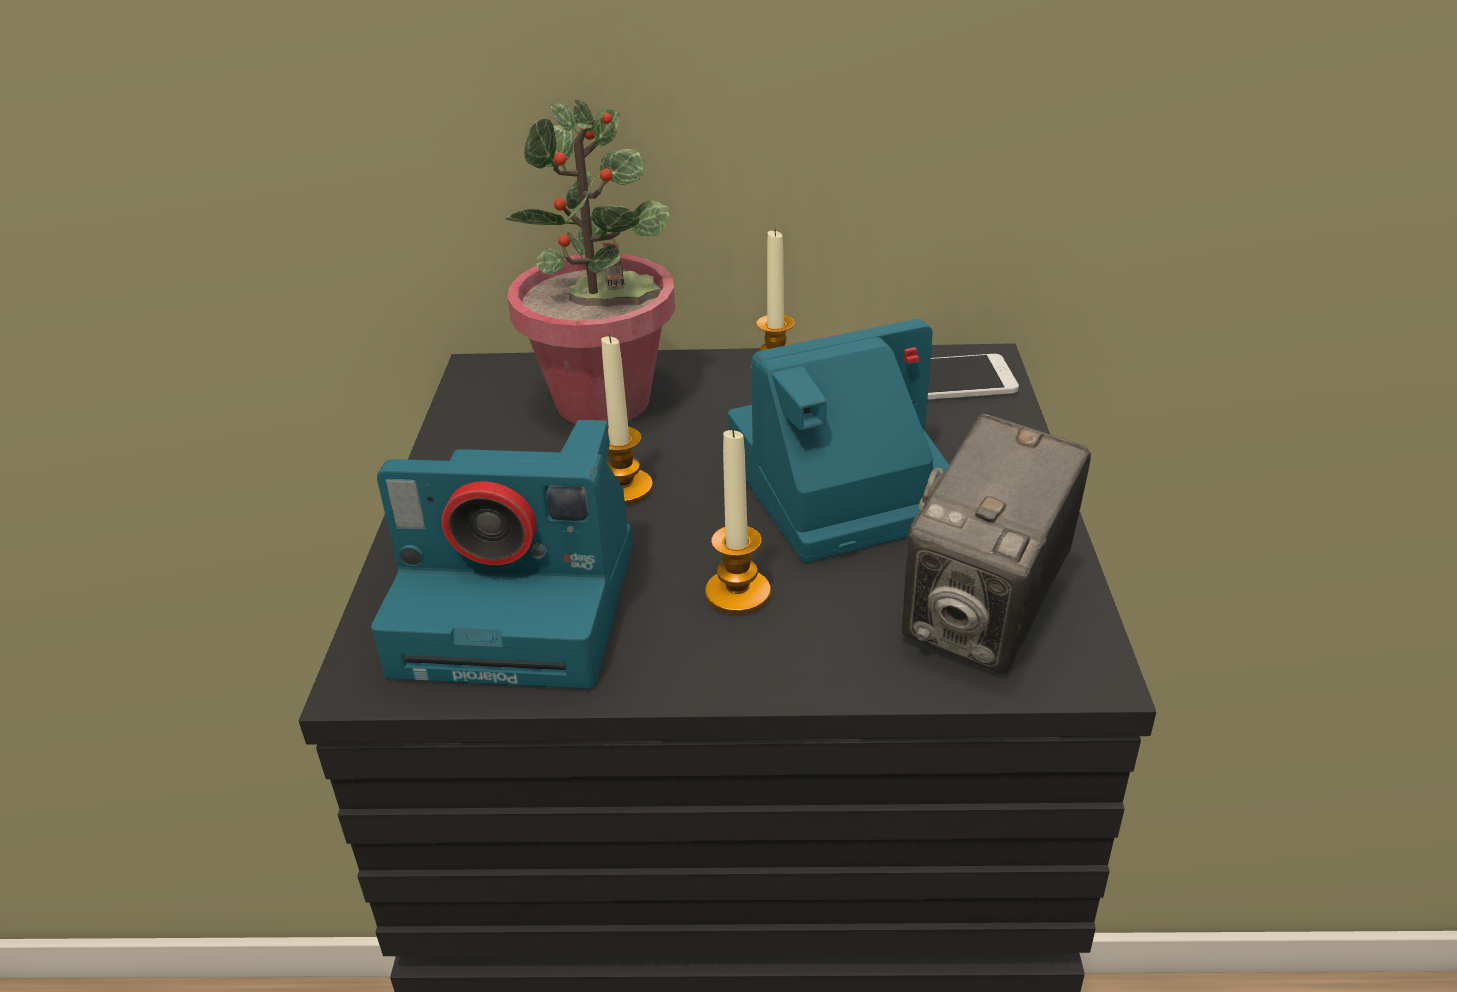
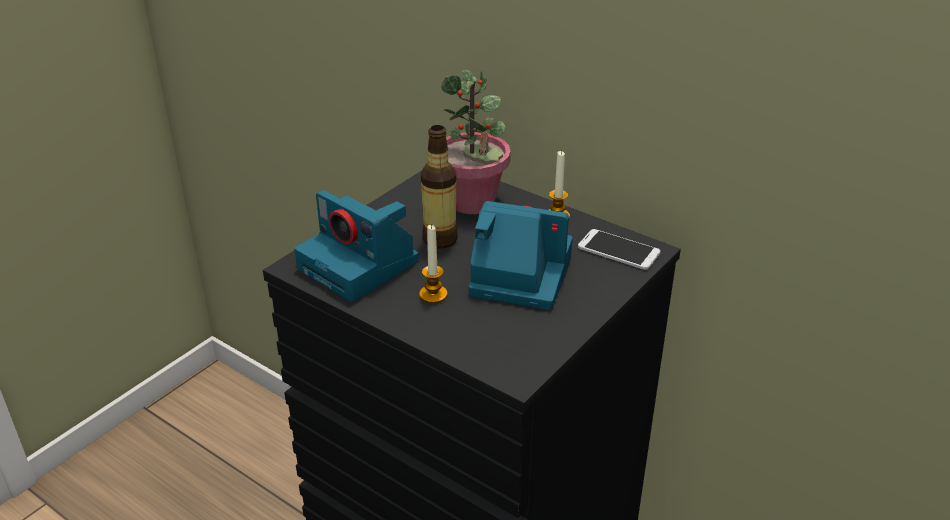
camera: 35 degrees right, 0 degrees up
candle [601,334,653,504] -> bottle [421,125,458,249]
camera [901,414,1091,674] -> none

